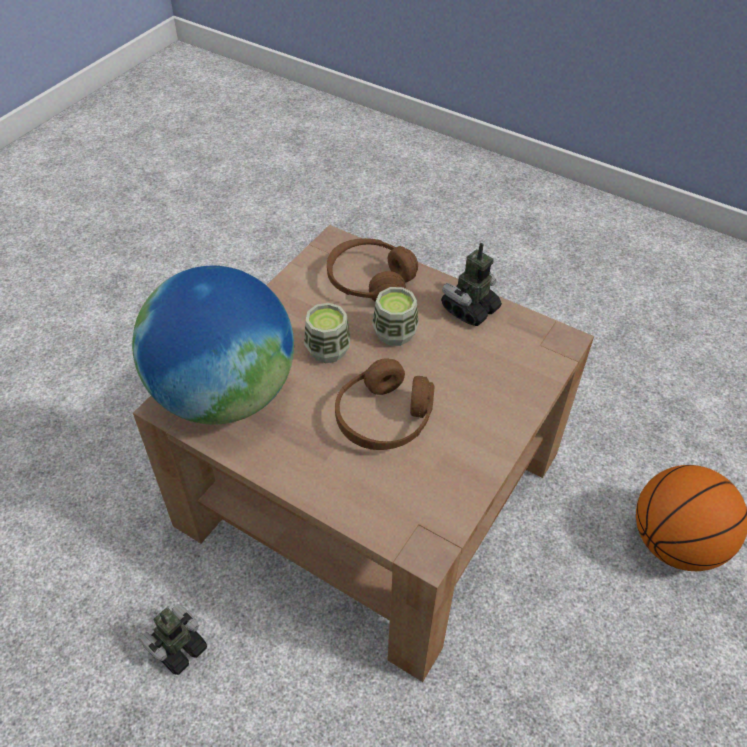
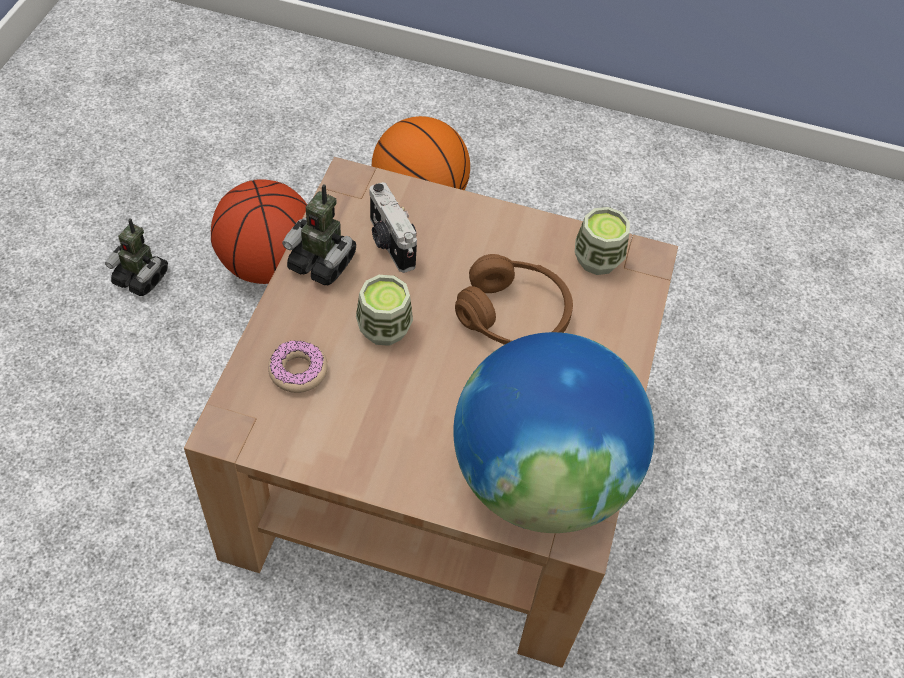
camera: 110 degrees left, 5 degrees up
toy robot [139,604,207,675] -> toy robot moved to [105,218,168,296]
cup [304,303,350,363] -> cup moved to [575,207,630,275]
brown headphones [327,238,418,302] -> donut [268,341,328,393]
none -> basketball [211,180,307,284]
none -> camera [369,182,417,273]

